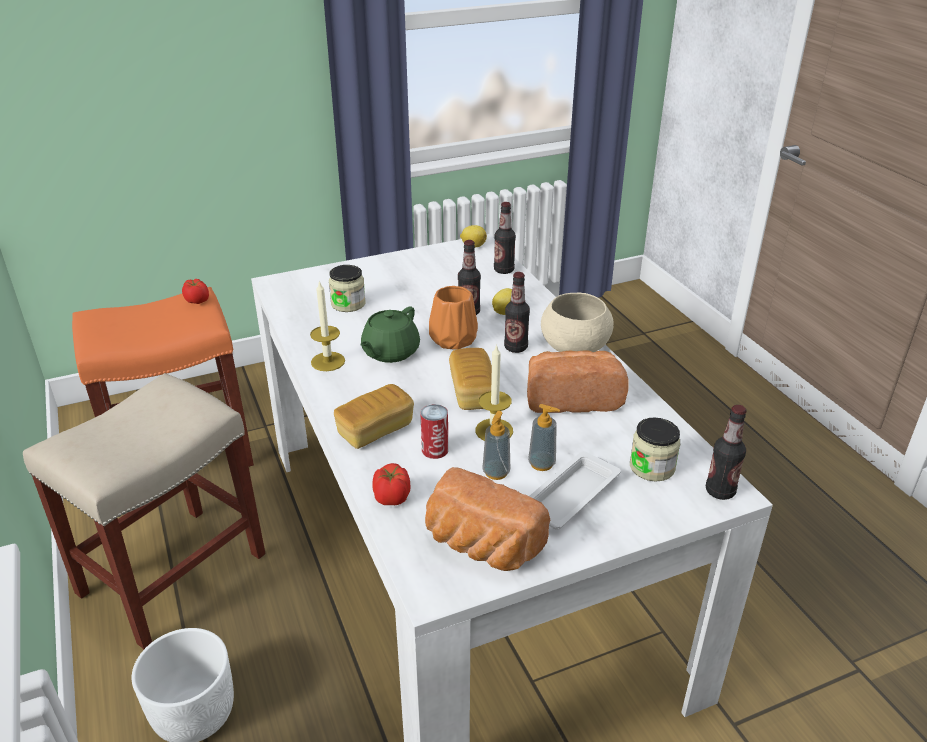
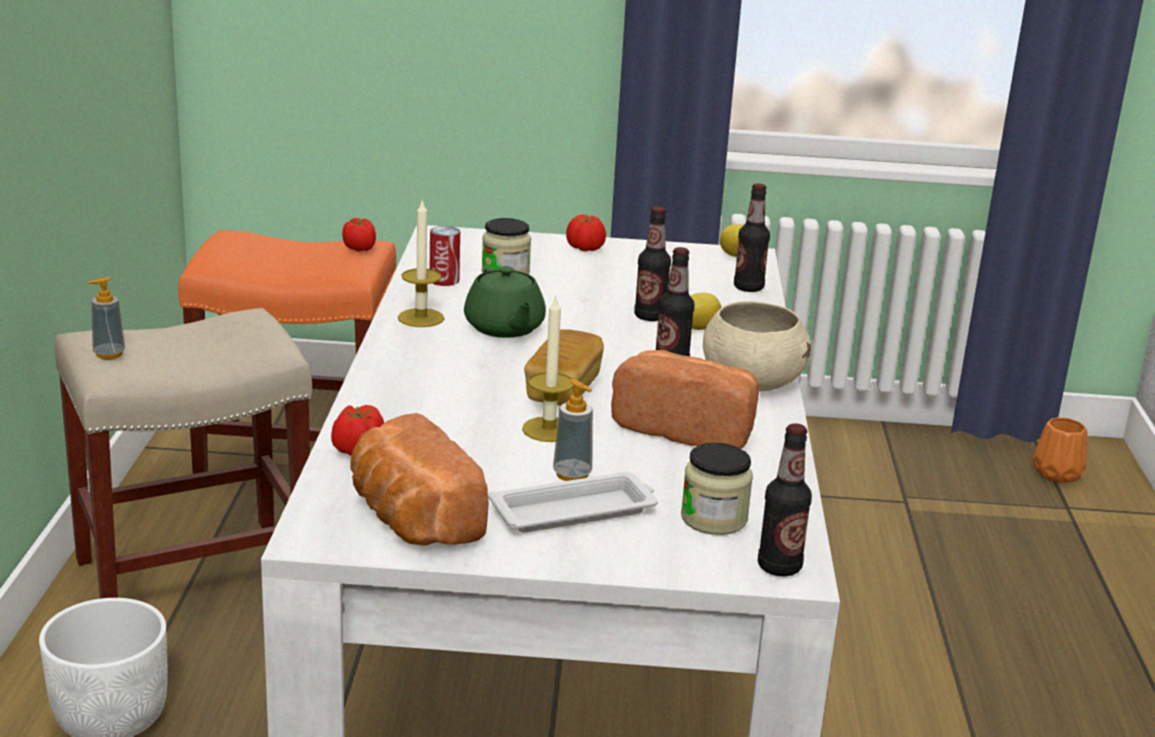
camera: 25 degrees right, 10 degrees down
bread [334,384,414,449] -> none
green teapot [360,307,420,363] -> green teapot turned 75 degrees counterclockwise [464,266,546,338]
can [420,404,448,459] -> can moved to [430,226,460,286]
orange vase [429,286,478,350] -> orange vase moved to [1033,417,1087,483]
soap dispenser [482,411,510,480] -> soap dispenser moved to [87,277,125,359]
none -> tomato [566,214,606,251]

